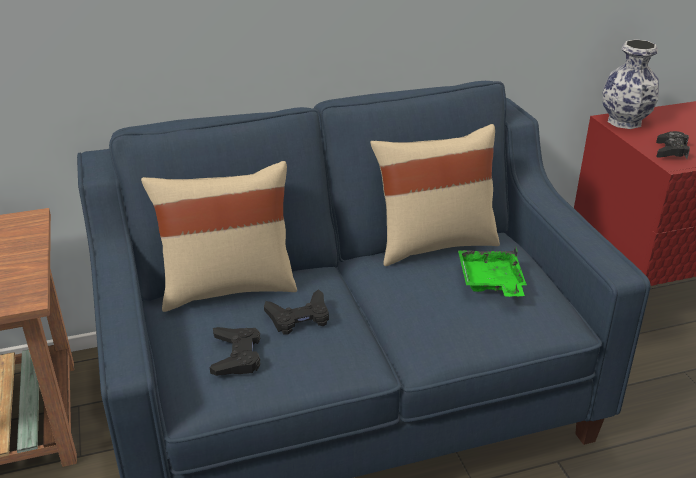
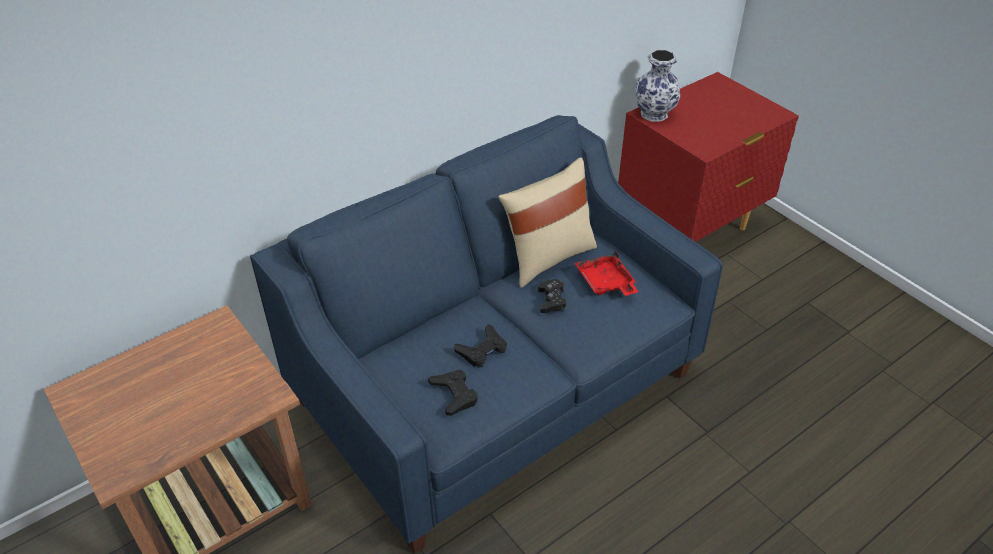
camera: 20 degrees left, 10 degrees up
beige pillow [141,161,297,312] -> none
green tray [458,246,527,297] -> red tray [575,250,639,296]
black game controller [656,131,690,159] -> black game controller moved to [538,279,567,313]

